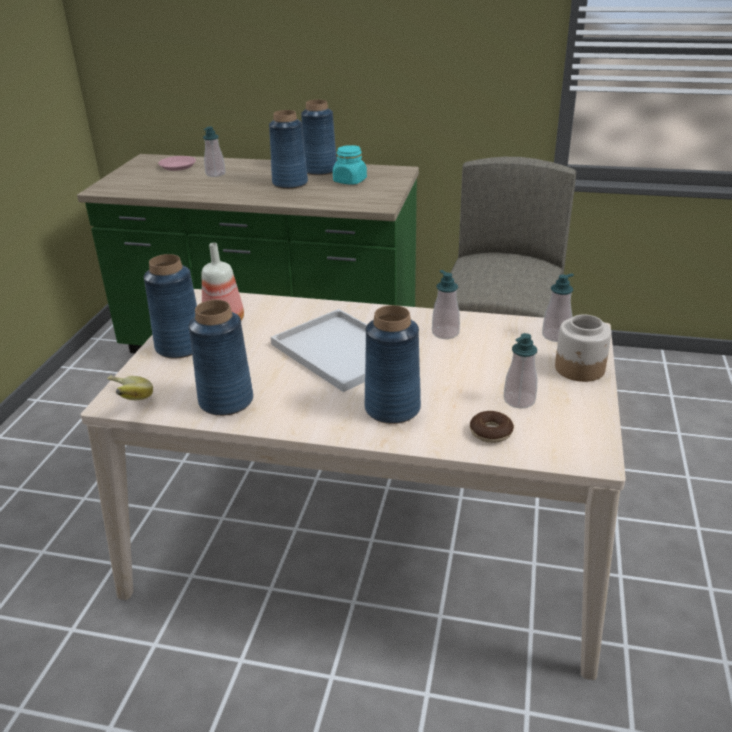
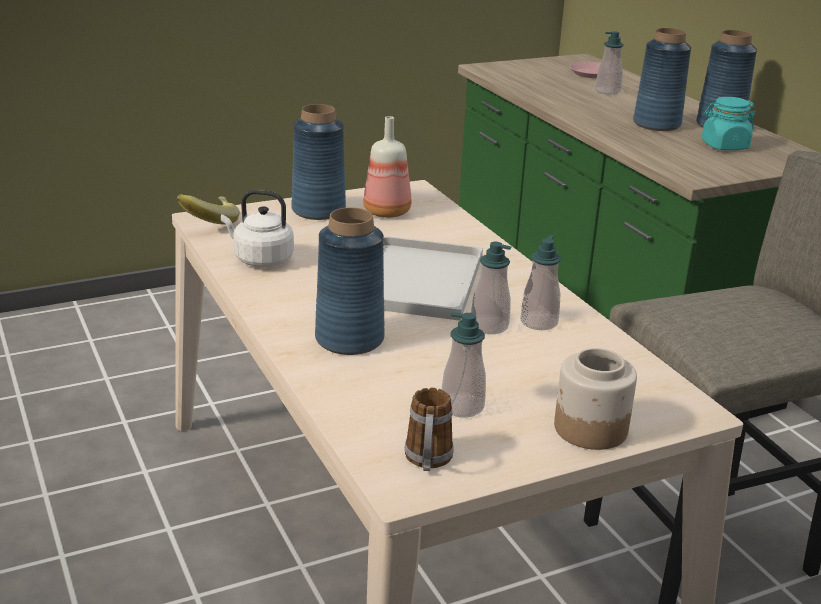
camera: 50 degrees right, 5 degrees down
blue vase [188,300,253,416] -> white kettle [221,190,294,267]
donut [470,411,514,443] -> none
soap dispenser [542,274,574,342] -> soap dispenser moved to [471,242,512,334]
none -> mug [405,388,454,471]

